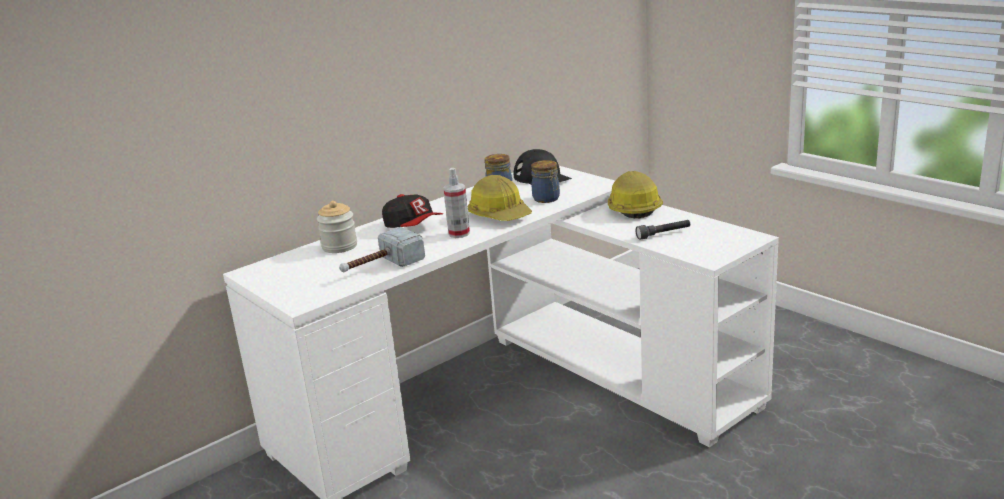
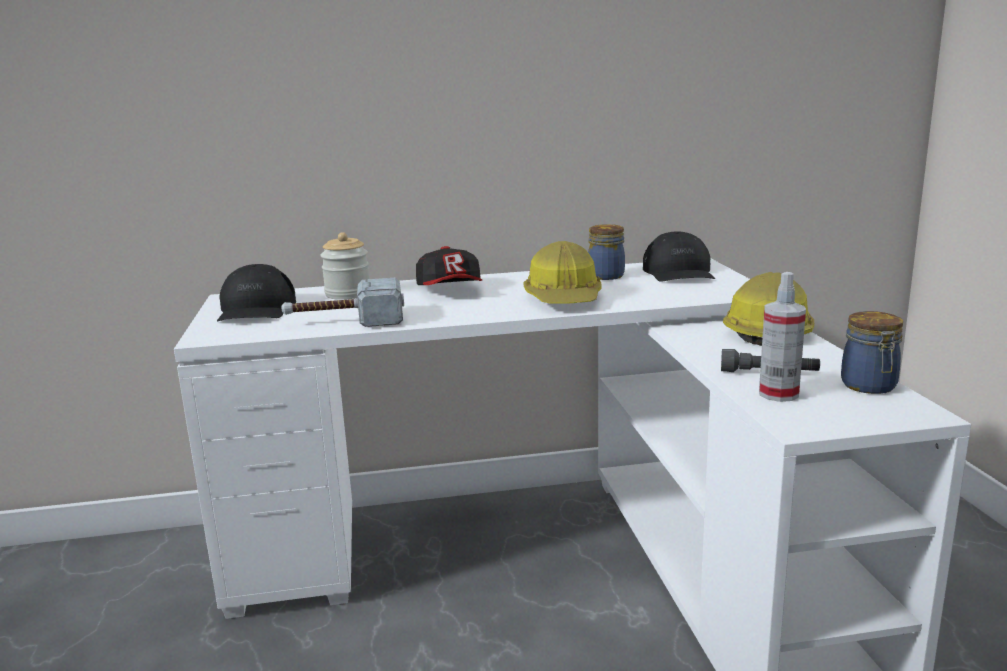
camera: 30 degrees right, 5 degrees down
spray bottle [443,168,470,238] -> spray bottle moved to [759,272,806,402]
jar [531,160,560,203] -> jar moved to [841,311,903,394]
none -> black cap [217,264,296,321]

